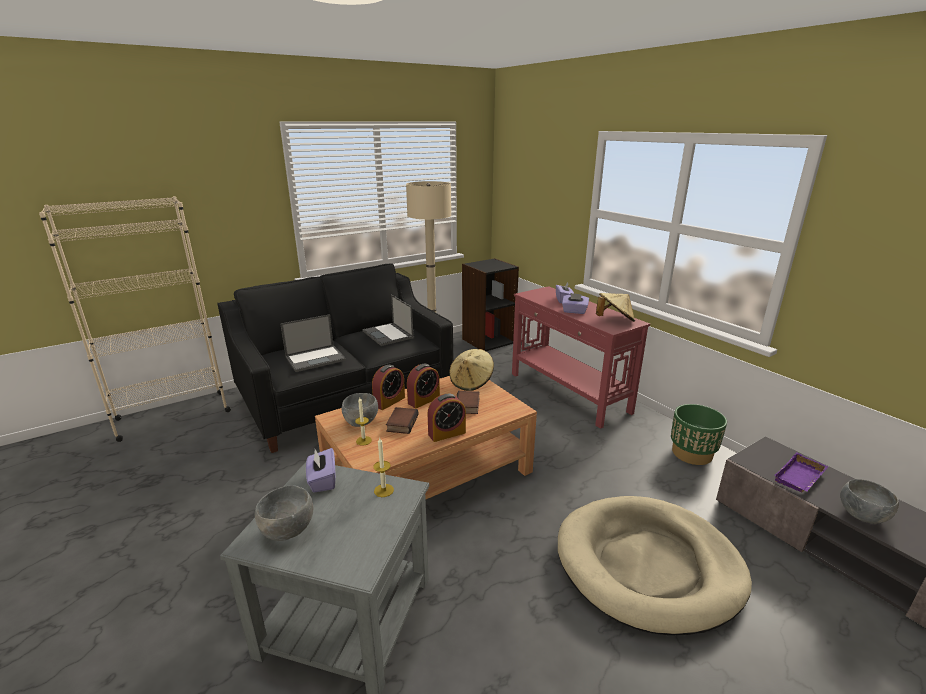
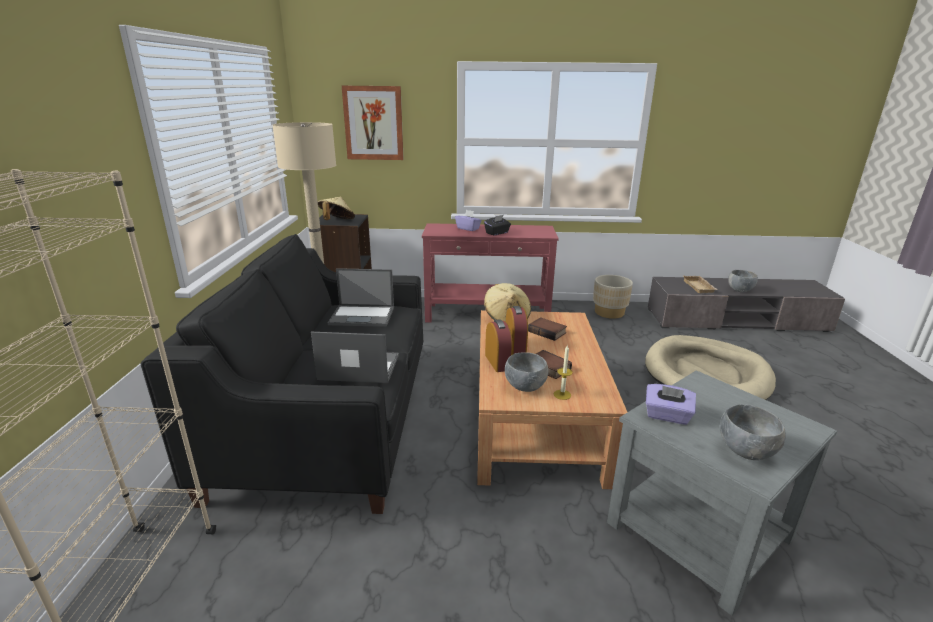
camera: 55 degrees left, 0 degrees up
laptop [280,314,346,372] -> laptop turned 90 degrees counterclockwise [311,332,399,383]
candle [373,438,394,497] -> none
alarm clock [428,394,466,442] -> none
purple tissue box [562,293,589,314] -> black tissue box [484,215,511,235]
beige hat [596,293,635,322] -> beige hat moved to [317,197,355,220]
green planter [671,404,727,465] -> beige planter [593,275,633,319]
purple tray [774,452,828,492] -> beige tray [683,275,718,294]
none -> picture [342,86,404,160]

